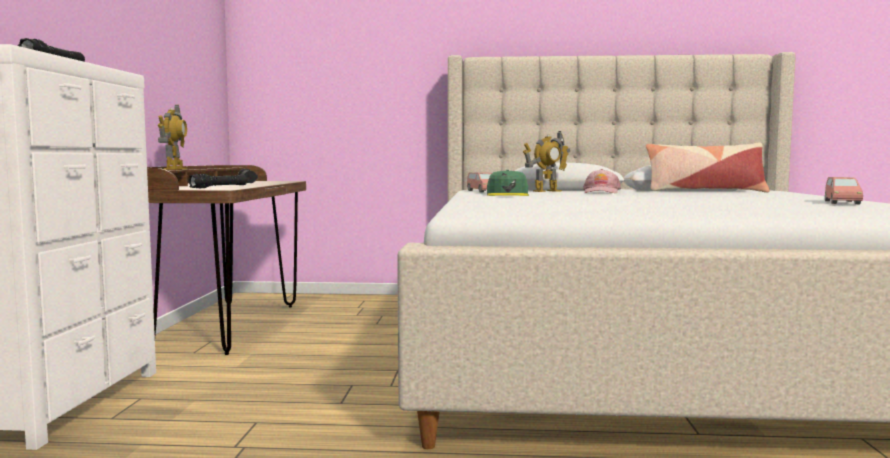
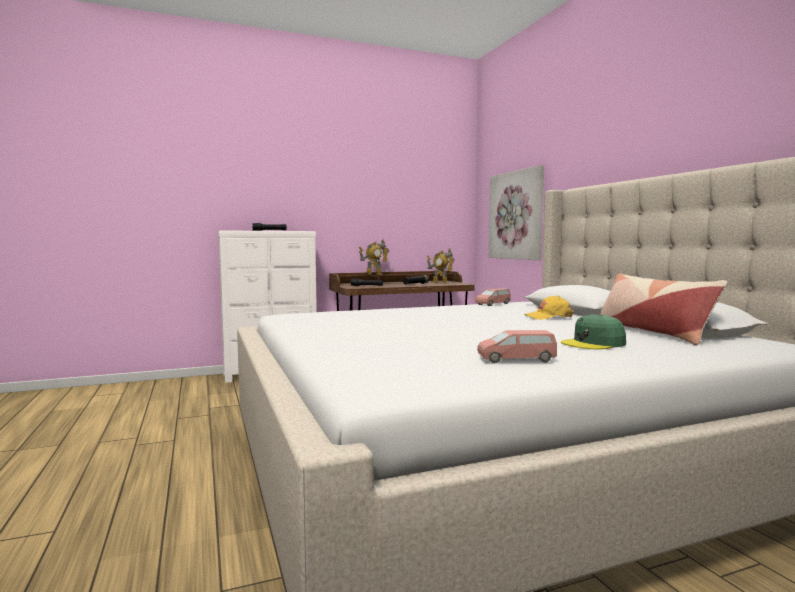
camera: 65 degrees right, 0 degrees up
green cap [487,170,529,196] -> green cap moved to [561,314,626,350]
toy robot [523,131,570,192] -> toy robot moved to [427,248,455,284]
pink cap [583,169,621,193] -> yellow cap [524,296,574,320]
none -> picture [489,165,544,260]

